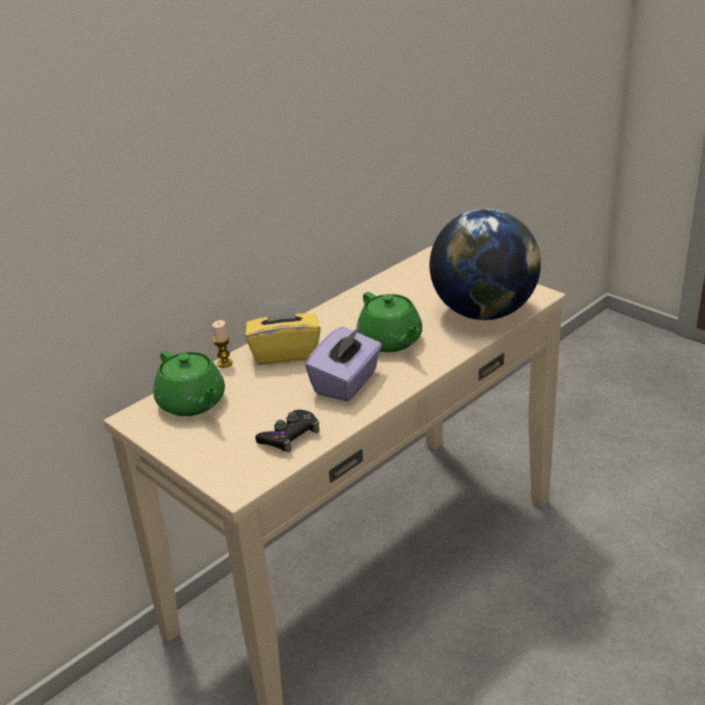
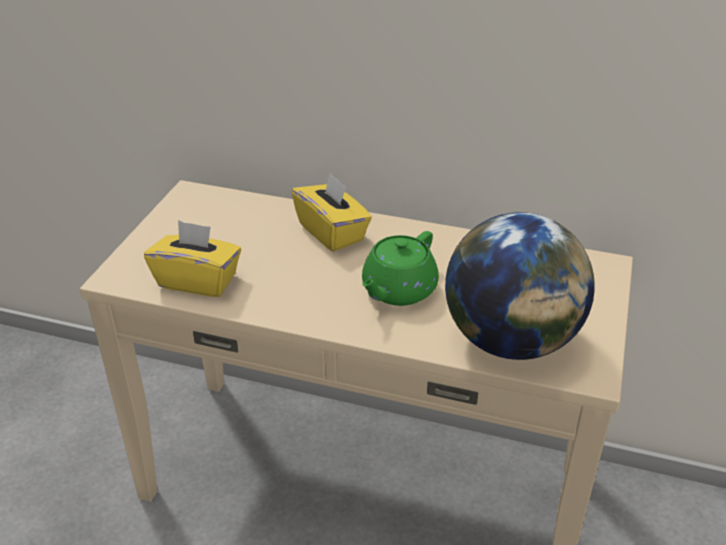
camera: 60 degrees right, 5 degrees up
green teapot [153,351,225,416] -> none
candle [212,320,233,368] -> none
black game controller [255,410,320,453] -> yellow tissue box [144,220,241,297]
purple tissue box [305,326,382,401] -> none

